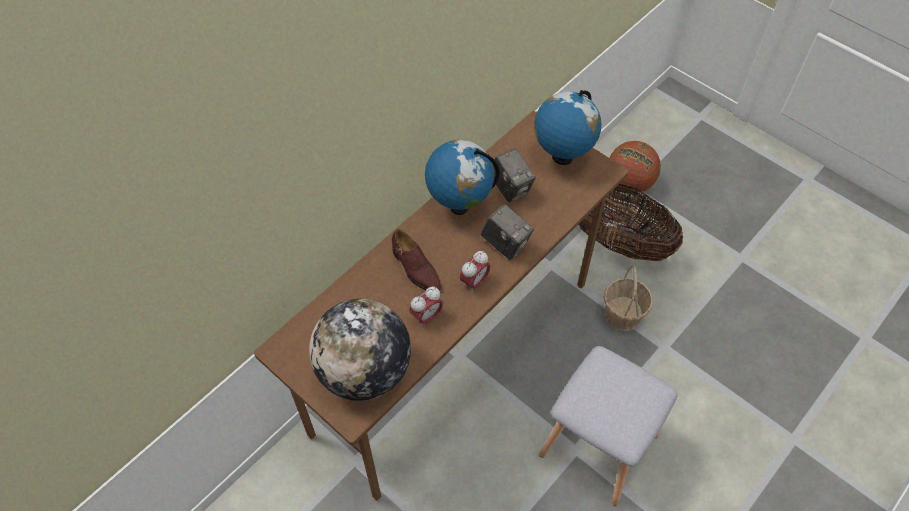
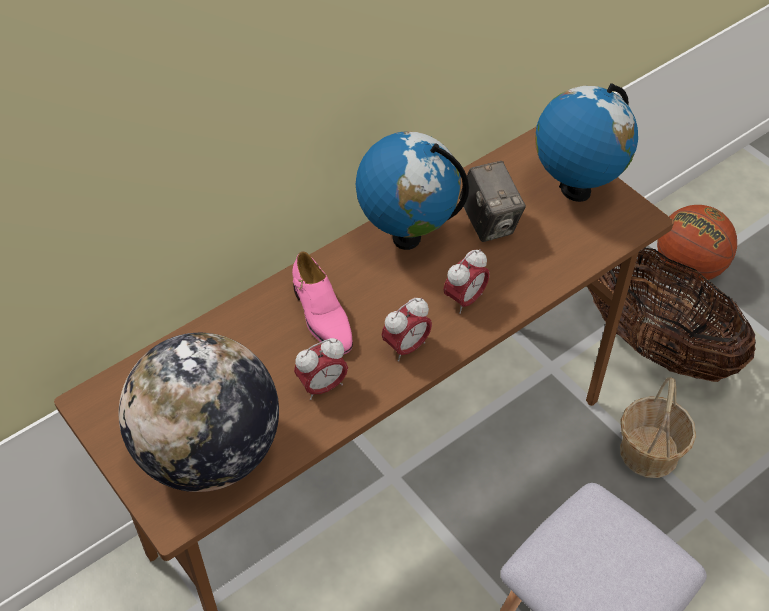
camera: 10 degrees right, 5 degrees down
brown shoe [392,229,441,291] -> pink shoe [292,252,353,354]
camera [480,204,534,260] -> alarm clock [443,249,490,314]

